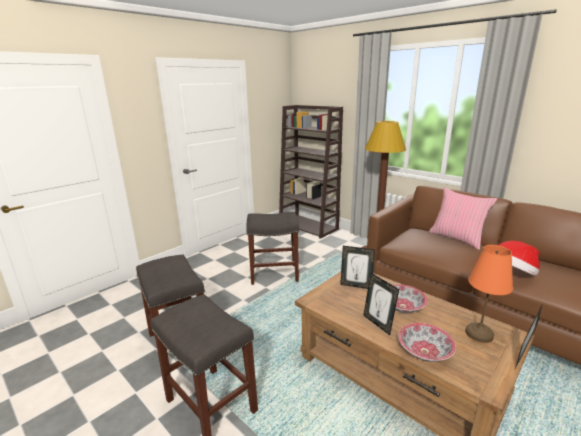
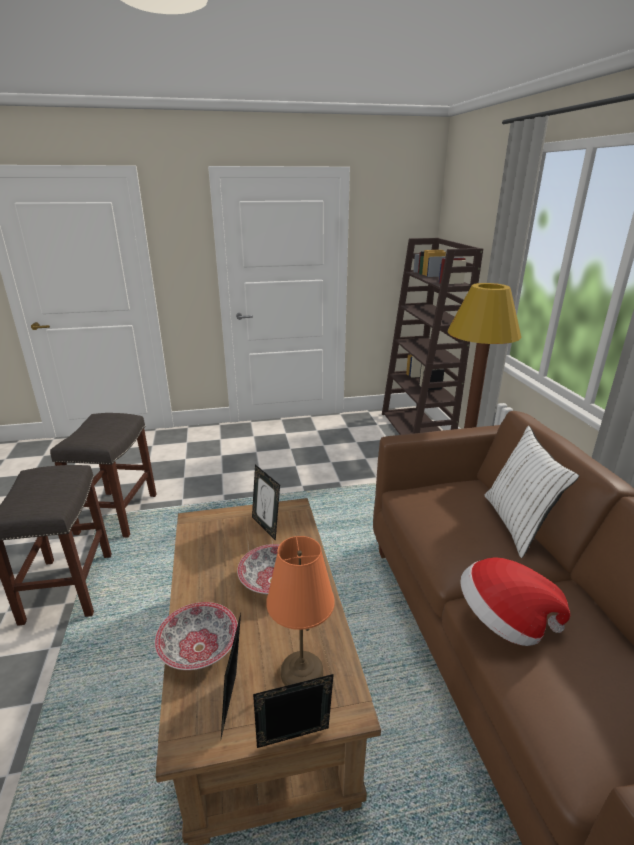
camera: 35 degrees right, 5 degrees up
grey stool [246,212,299,285] -> none
picture frame [363,273,399,335] -> picture frame moved to [221,614,241,738]
pink pillow [429,187,497,250] -> white pillow [484,426,579,558]

